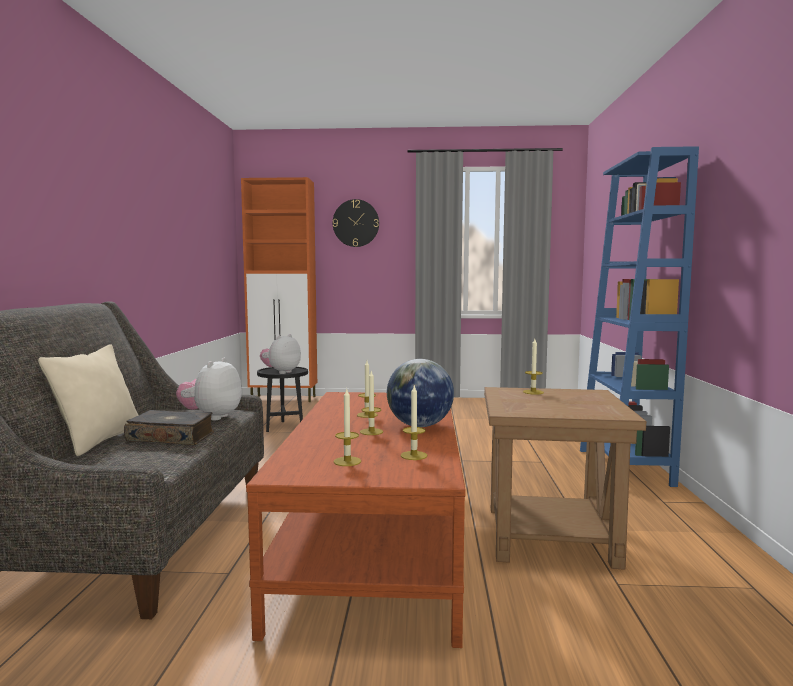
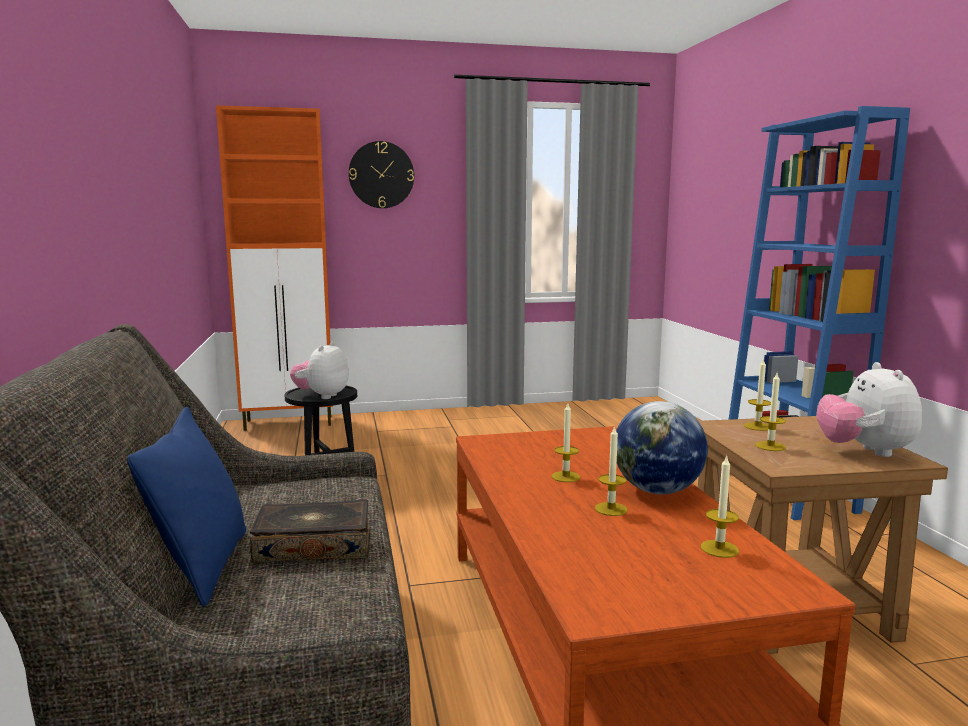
camera: 15 degrees left, 5 degrees up
beige pillow [38,344,139,456] -> blue pillow [127,407,246,607]
plush toy [176,358,242,421] -> plush toy moved to [816,362,922,457]
candle [334,389,361,466] -> candle moved to [755,373,786,451]

